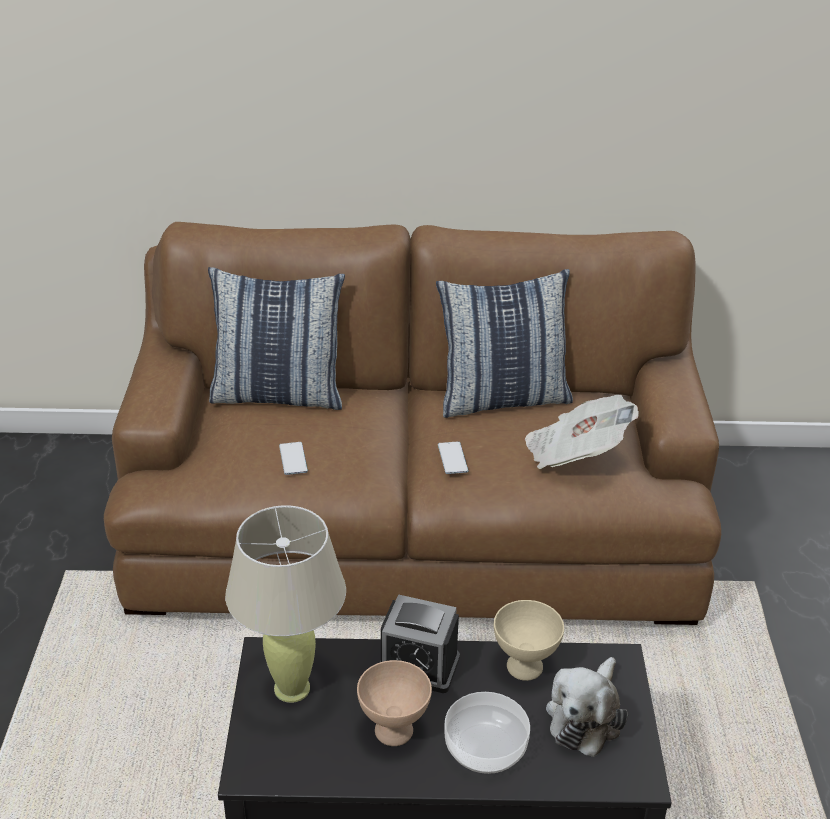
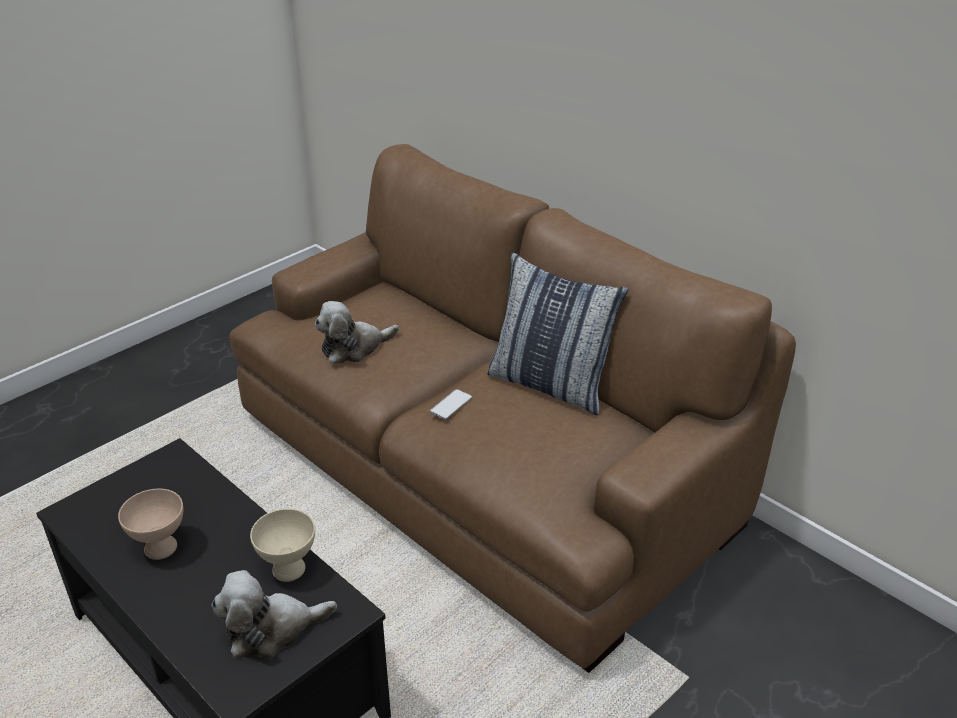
camera: 45 degrees right, 0 degrees up
pillow [208,267,345,410] -> none
beige table lamp [225,505,346,703] -> none
phone [279,442,308,475] -> plush toy [315,301,399,364]
alarm clock [380,594,460,693] -> none
bowl [444,692,530,774] -> none
newspaper [525,395,639,469] -> none

